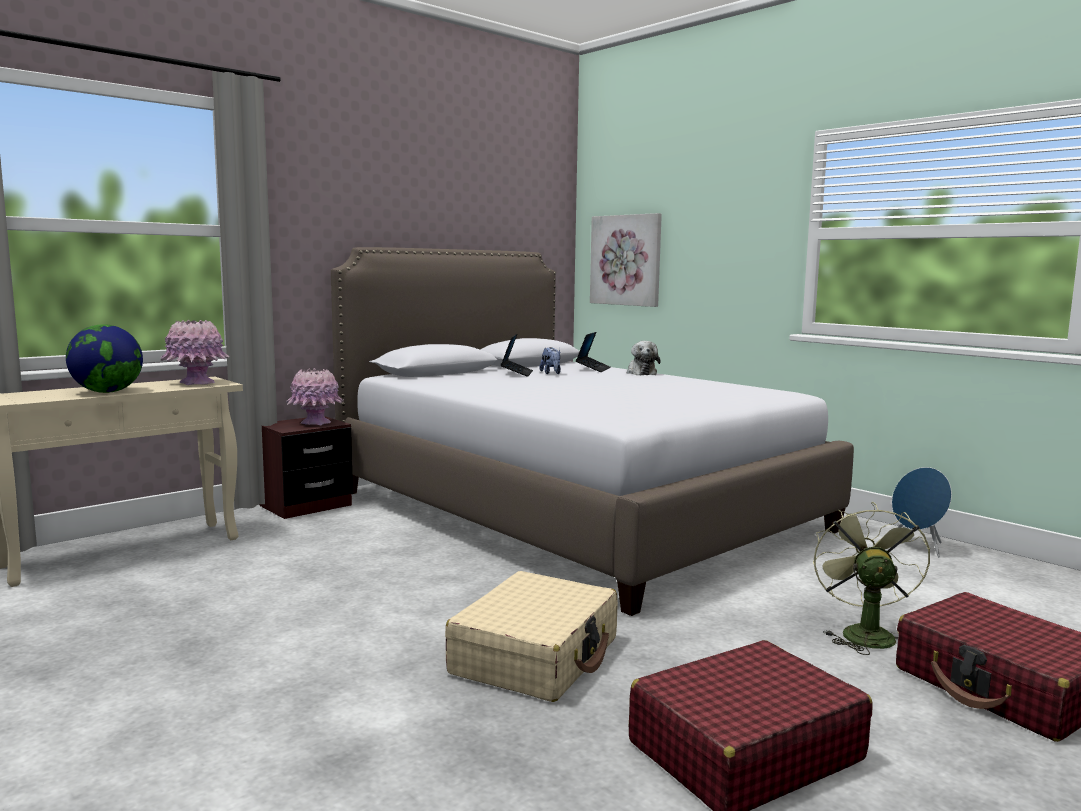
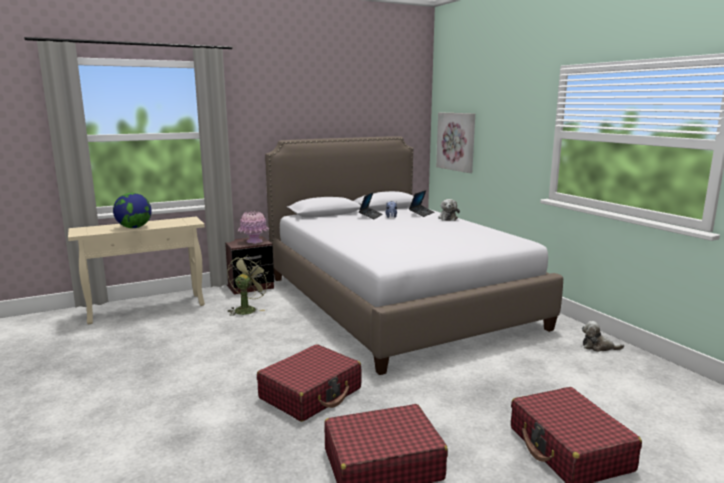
camera: 15 degrees right, 5 degrees up
pink vase [161,319,229,385] -> none
beige suitcase [445,571,618,702] -> red suitcase [257,344,361,422]
green fan [813,502,930,655] -> green fan moved to [227,255,269,316]
blue speaker [892,467,952,558] -> plush toy [582,321,624,352]

